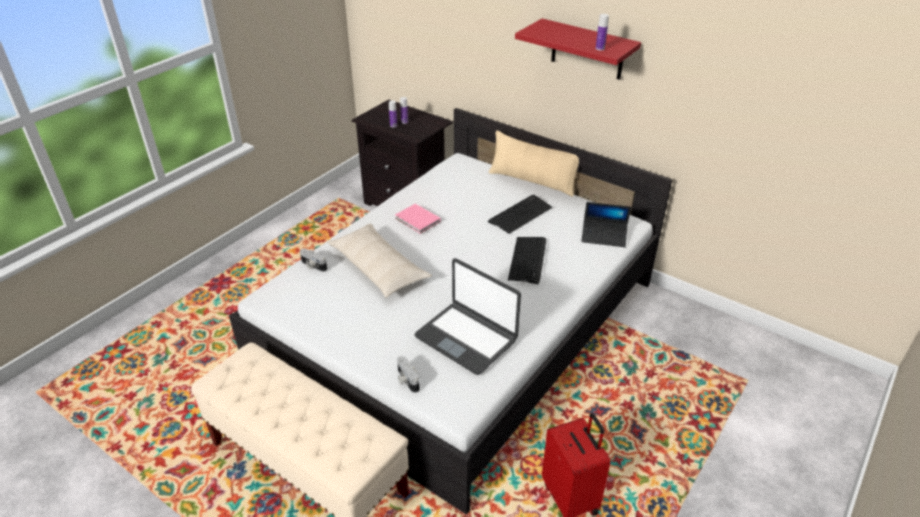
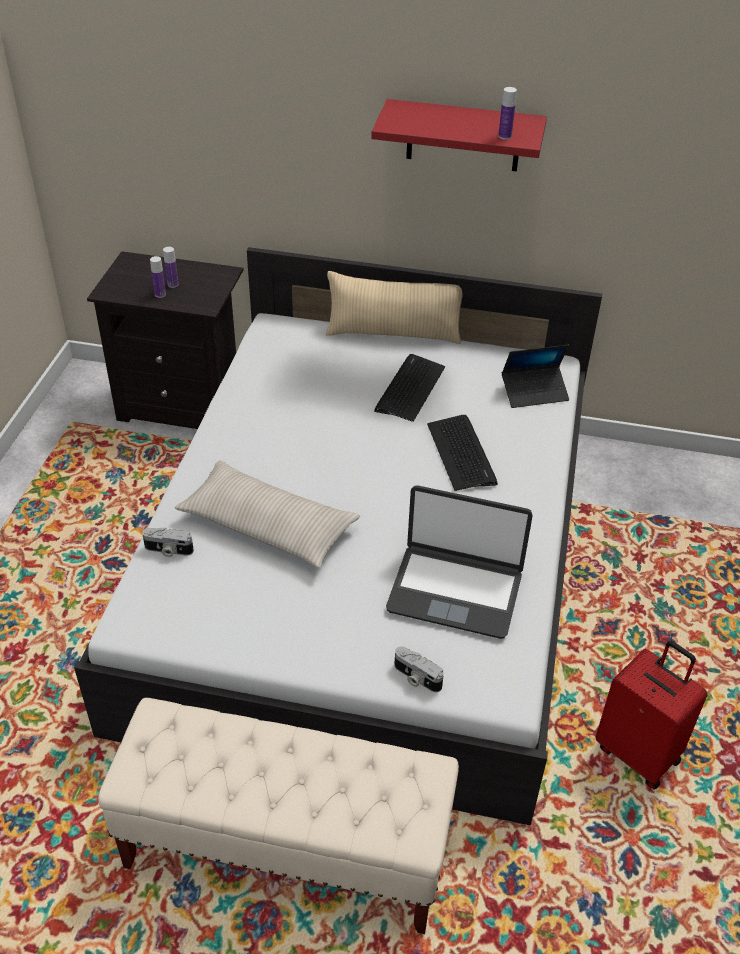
camera: 25 degrees left, 5 degrees up
pink book [395,204,441,234] -> none

